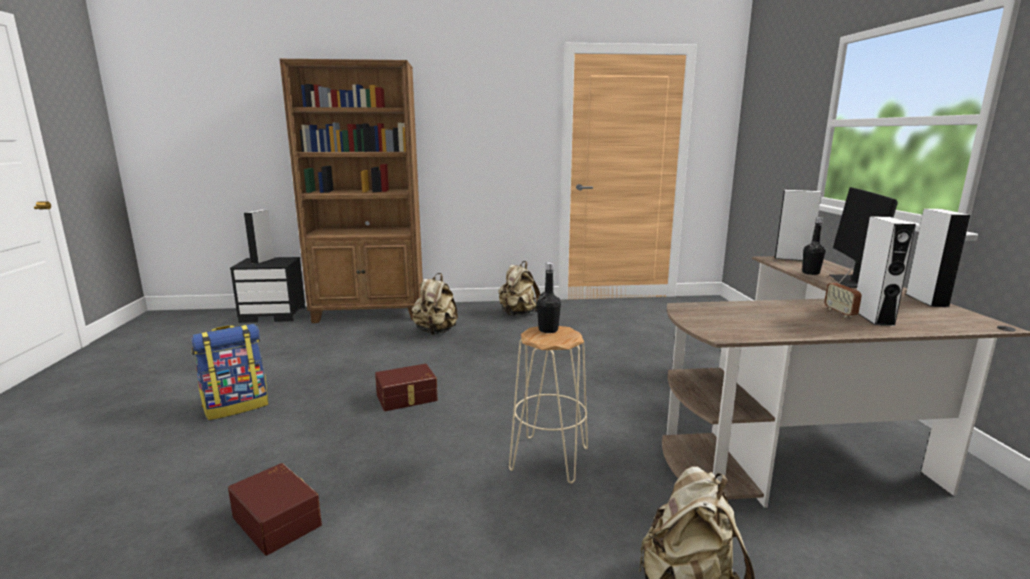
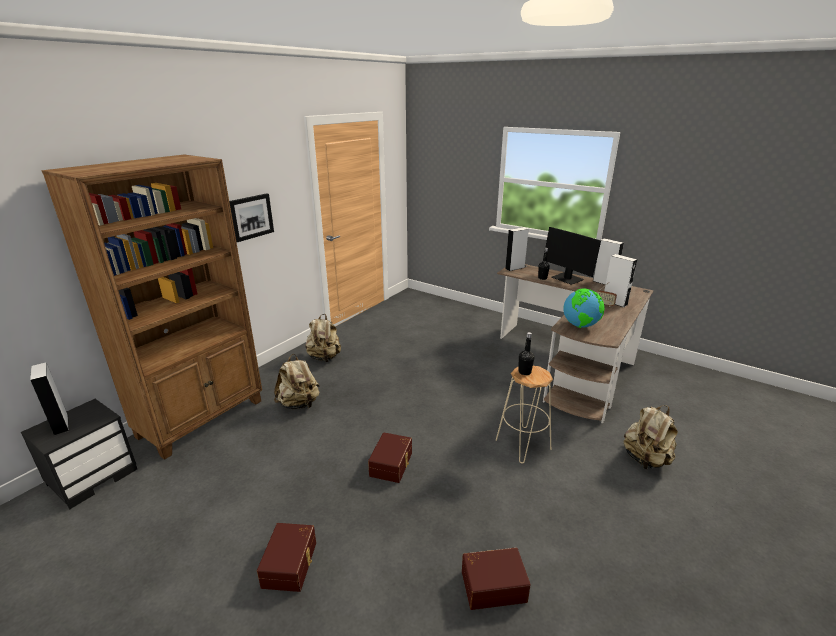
camera: 50 degrees left, 10 degrees up
backpack [191,324,268,420] -> brown storage box [257,523,316,592]
none -> picture [229,193,274,242]
none -> globe [563,289,604,328]

